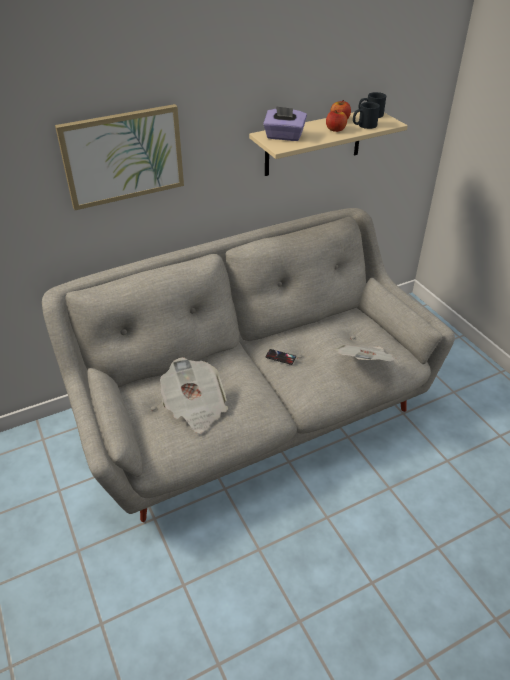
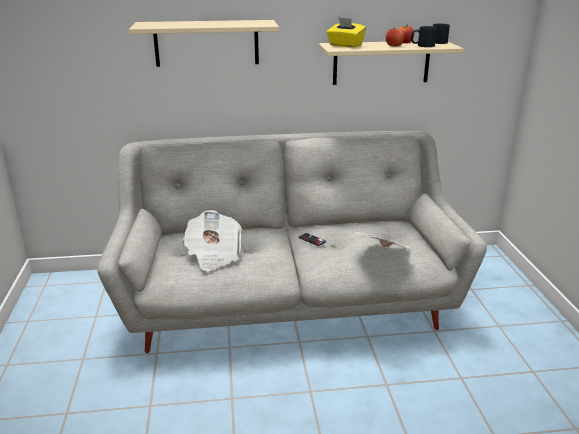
camera: 20 degrees right, 15 degrees down
picture [55,104,184,210] -> beige shelf [129,20,279,67]
purple tissue box [263,106,307,141] -> yellow tissue box [327,17,366,48]

